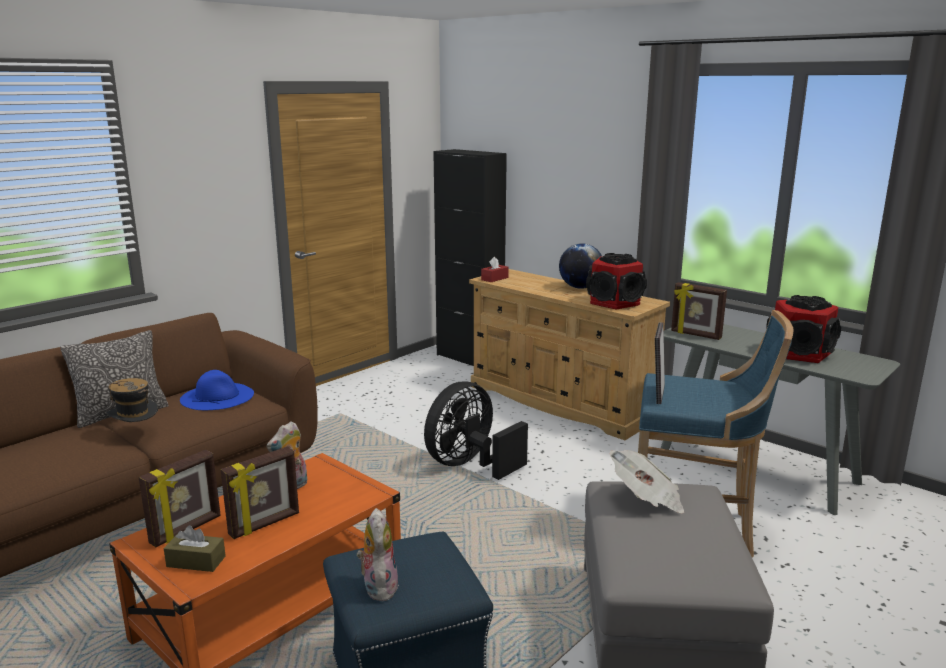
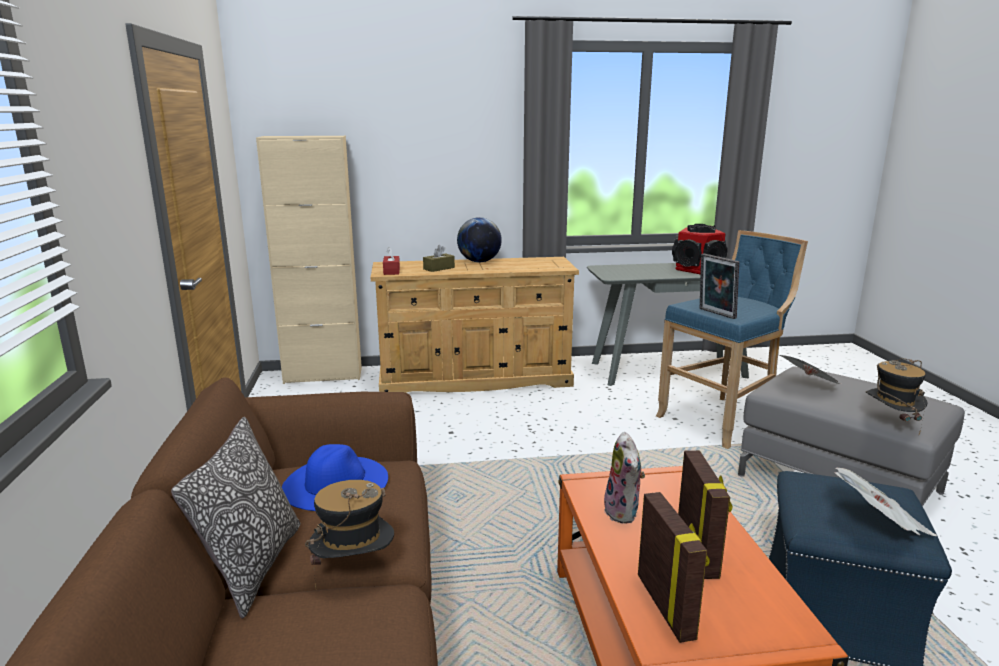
camera: 50 degrees left, 0 degrees up
brown tissue box [164,525,226,572] -> brown tissue box moved to [423,245,455,272]
plush toy [357,508,399,601] -> newspaper [834,468,937,536]
black fan [424,382,528,480] -> none
black cabinet [433,149,507,366] -> beige cabinet [256,136,362,384]
speaker [586,253,647,310] -> none
picture frame [671,282,727,340] -> none
none -> hat [866,358,928,435]

